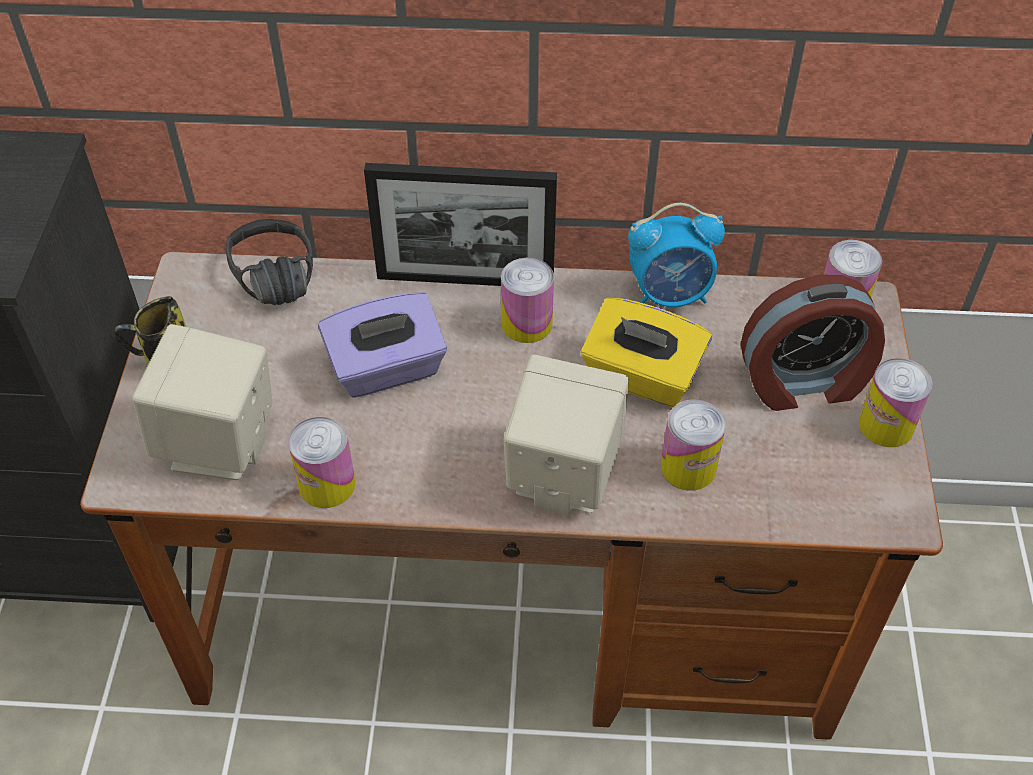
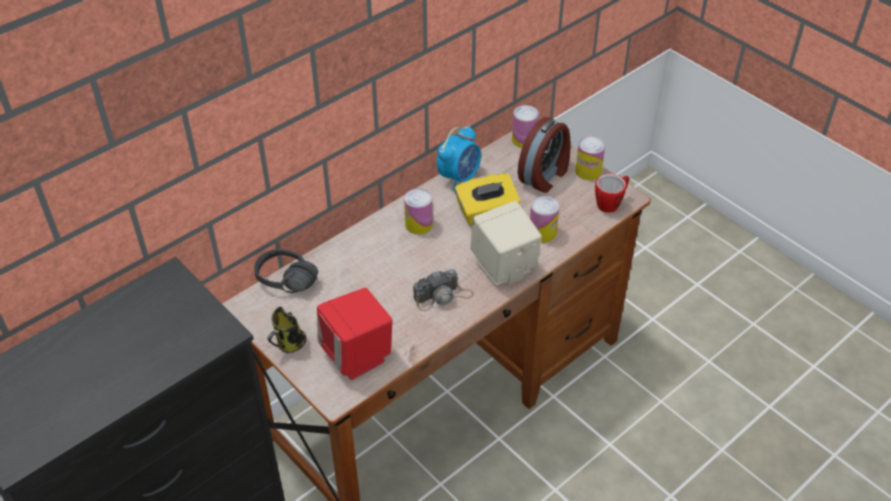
camera: 45 degrees left, 5 degrees down
beige speaker [132,324,272,480] -> red speaker [317,288,393,380]
can [288,417,355,508] -> none
purple tissue box [318,293,447,398] -> none
picture frame [364,163,557,286] -> none
none -> camera [413,269,474,311]
none -> mug [595,174,629,213]

